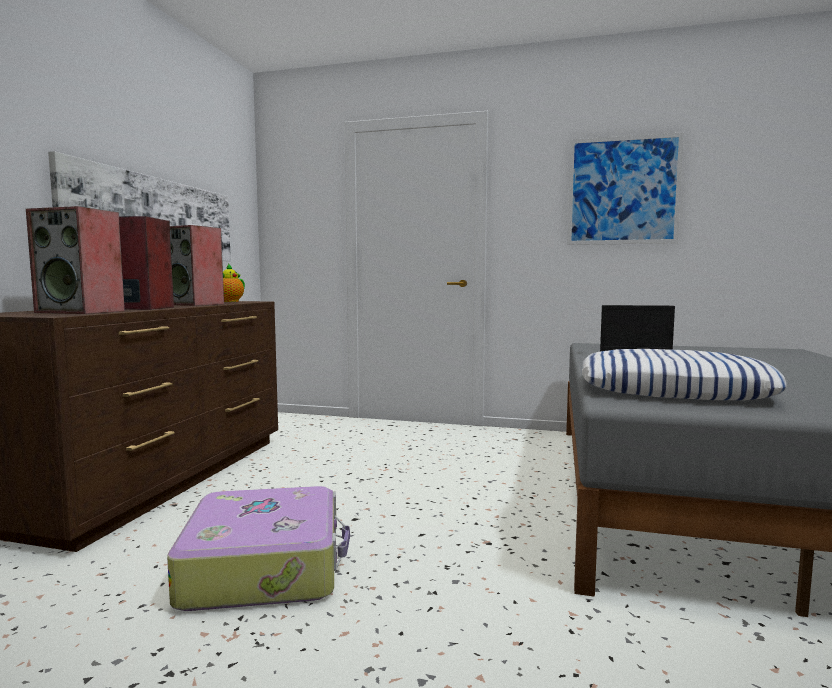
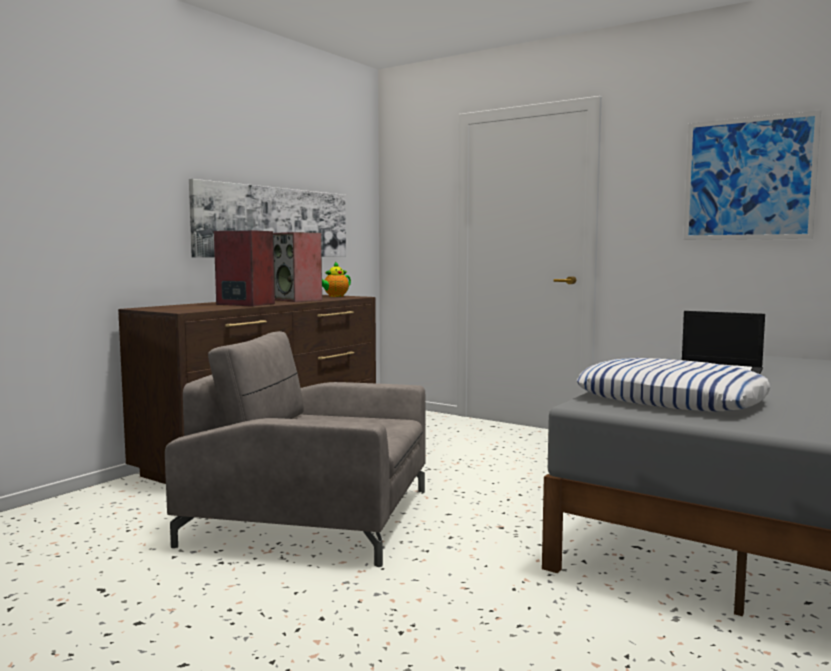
camera: 20 degrees right, 0 degrees up
speaker [26,206,125,314] -> none
suitcase [167,486,350,611] -> grey armchair [165,331,426,567]

